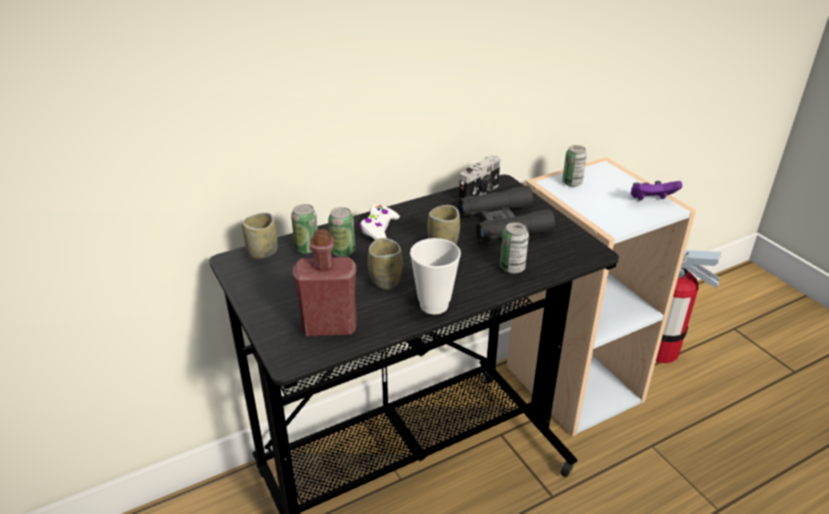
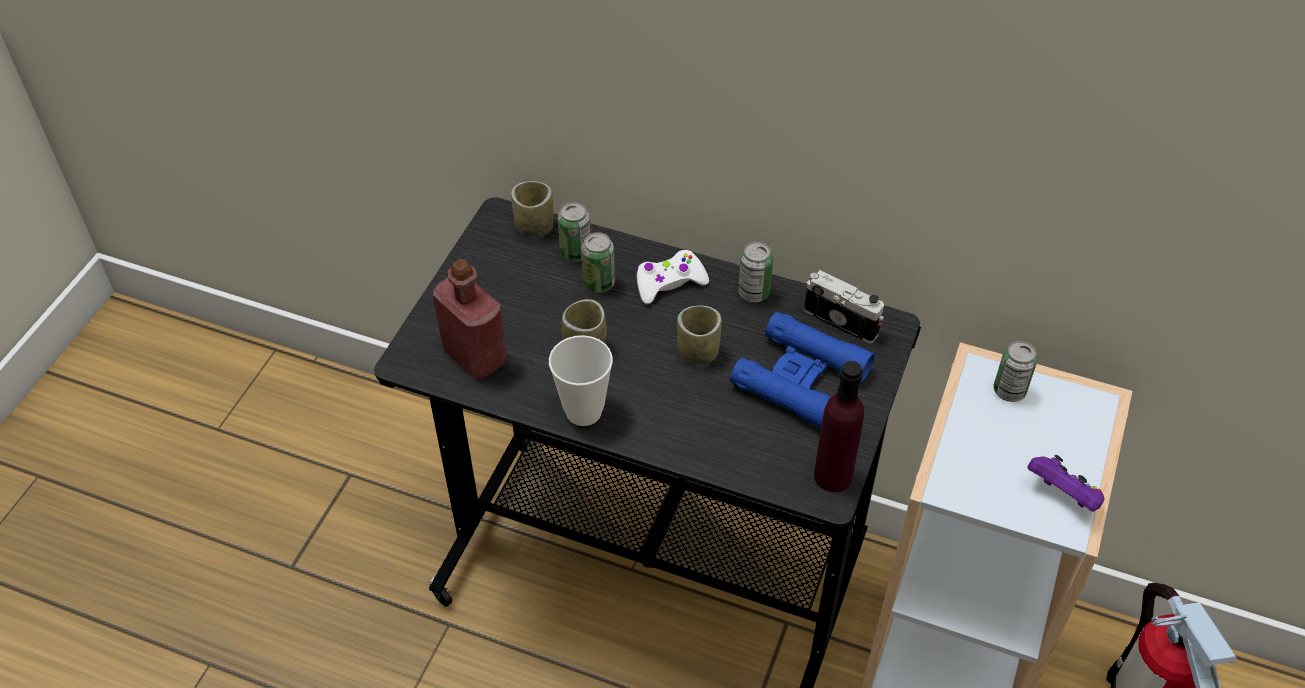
camera: 50 degrees right, 15 degrees up
black binoculars [458,186,555,242] -> blue binoculars [730,312,875,428]
camera [459,155,501,199] -> camera turned 150 degrees counterclockwise [804,270,884,343]
can [500,222,529,274] -> can moved to [738,241,773,302]
none -> purple bottle [814,361,864,492]

